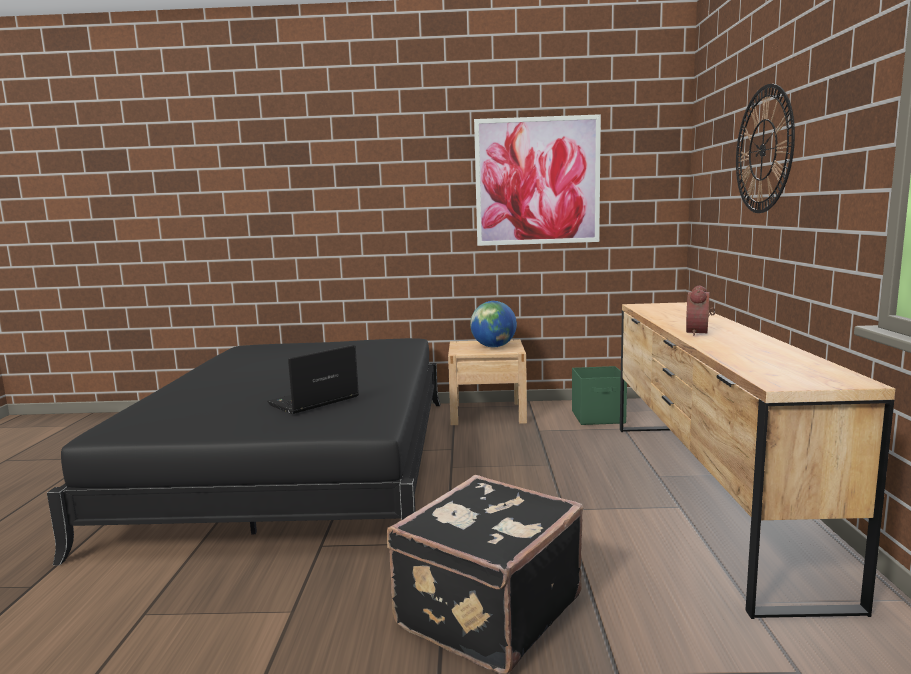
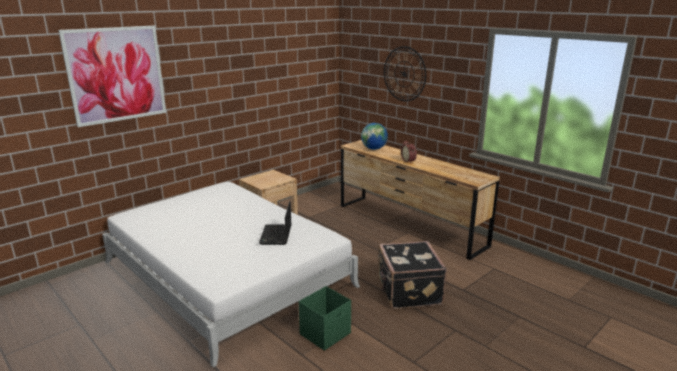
camera: 45 degrees left, 10 degrees up
black bed [47,338,441,565] -> white bed [102,182,360,367]
globe [470,301,517,347] -> globe moved to [361,123,388,150]
picture [474,114,601,246] -> picture moved to [58,26,166,127]
green storage box [572,366,627,425] -> green storage box moved to [299,286,351,351]

